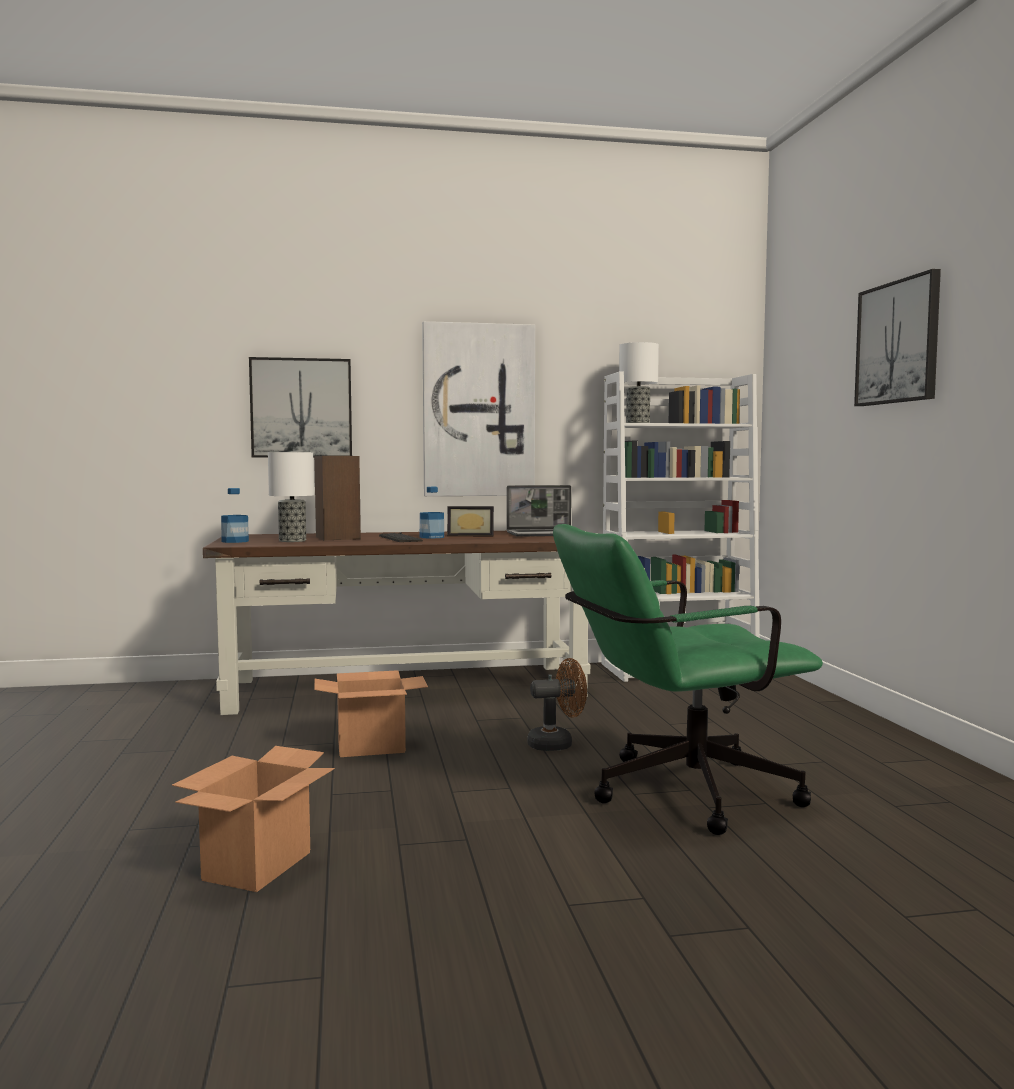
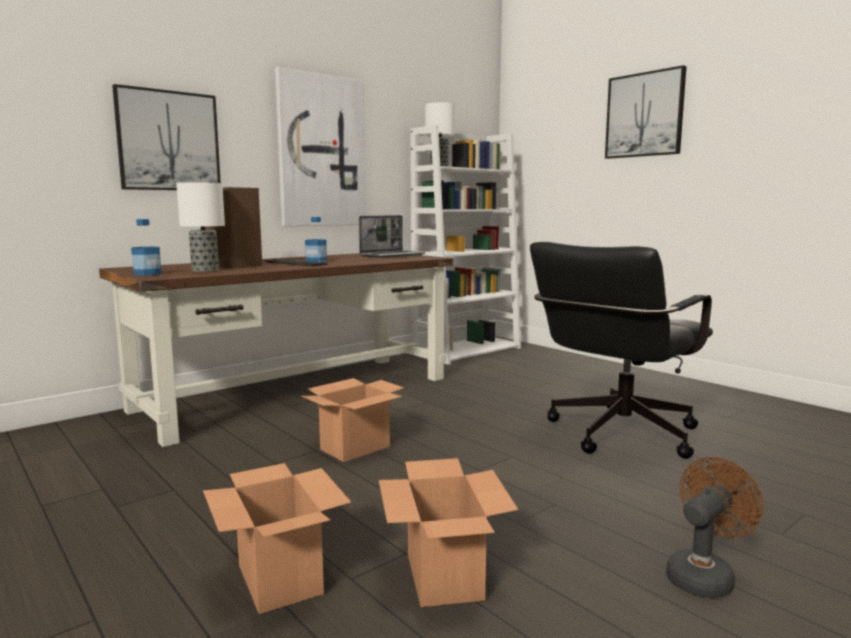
camera: 30 degrees left, 5 degrees up
picture frame [447,506,494,536] -> none
brown fan [527,658,587,751] -> brown fan moved to [666,457,764,598]
green office chair [553,524,823,835] -> black office chair [530,242,713,459]
none -> cardboard box [203,463,351,614]

